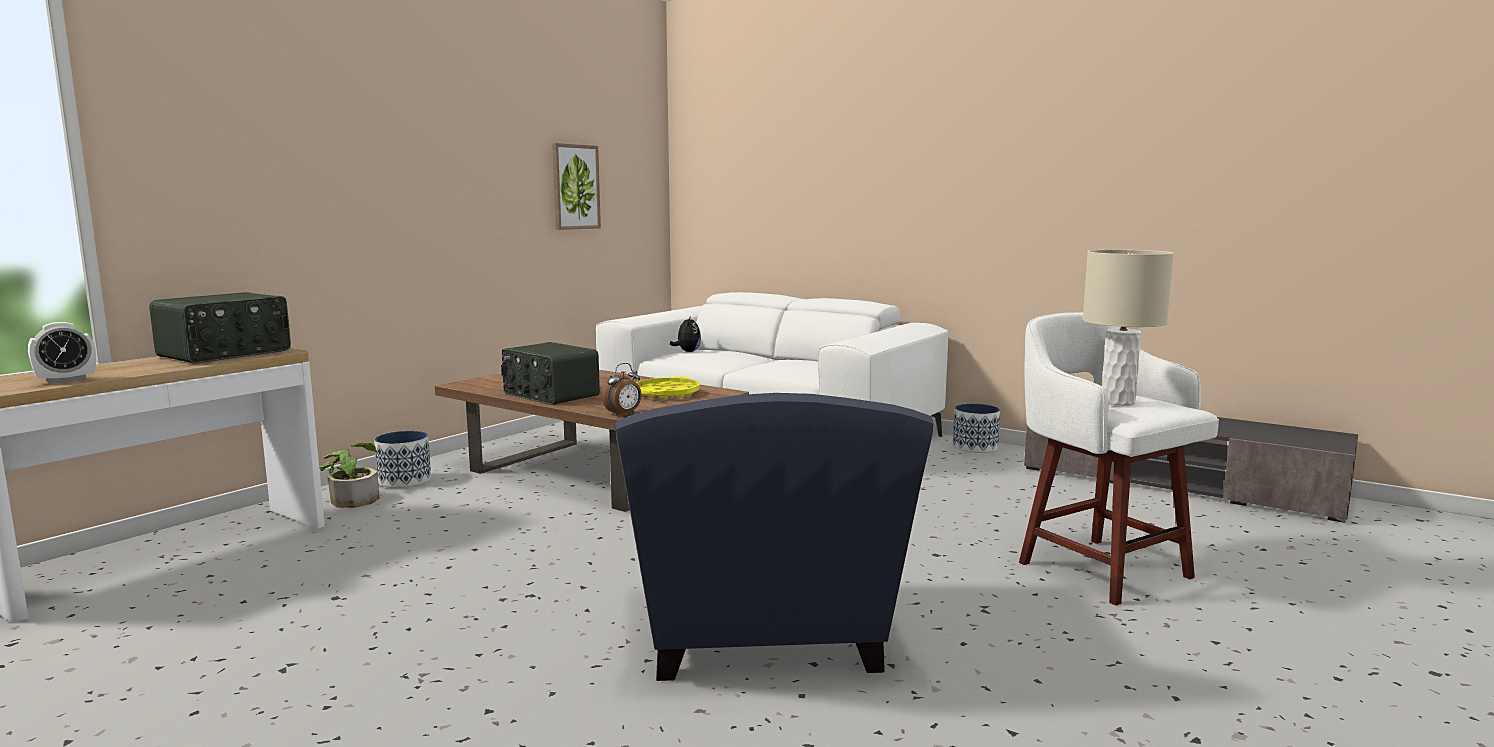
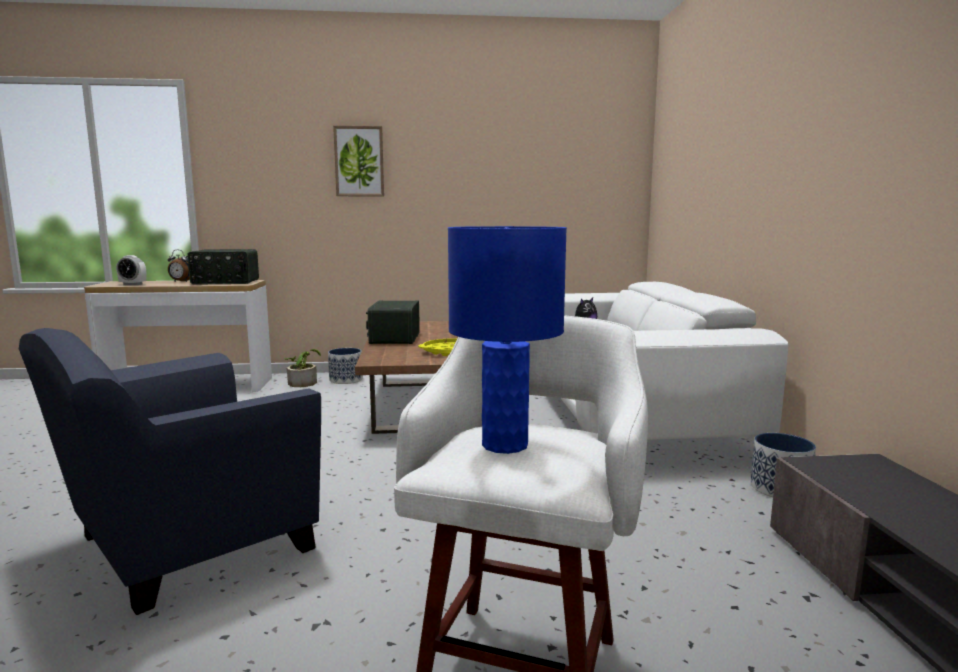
camera: 50 degrees right, 0 degrees up
picture [552,143,601,230] -> picture moved to [333,126,384,196]
alarm clock [601,363,642,416] -> alarm clock moved to [168,250,190,282]
beige table lamp [1083,250,1174,406] -> blue table lamp [448,226,567,454]

